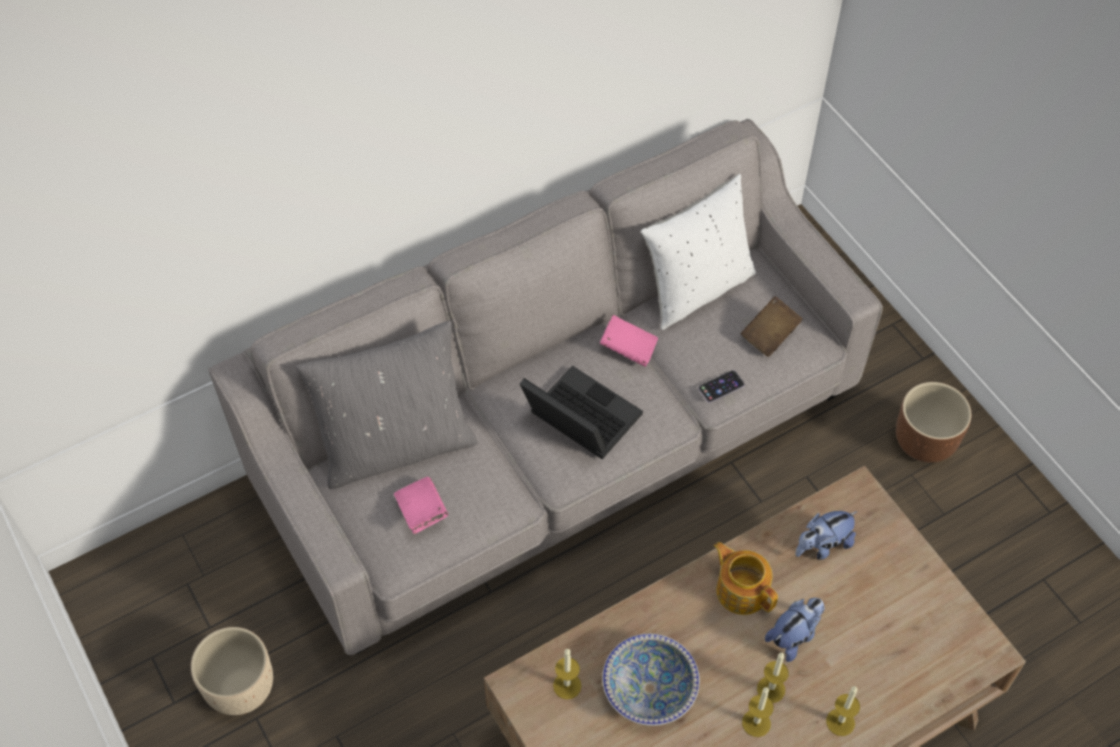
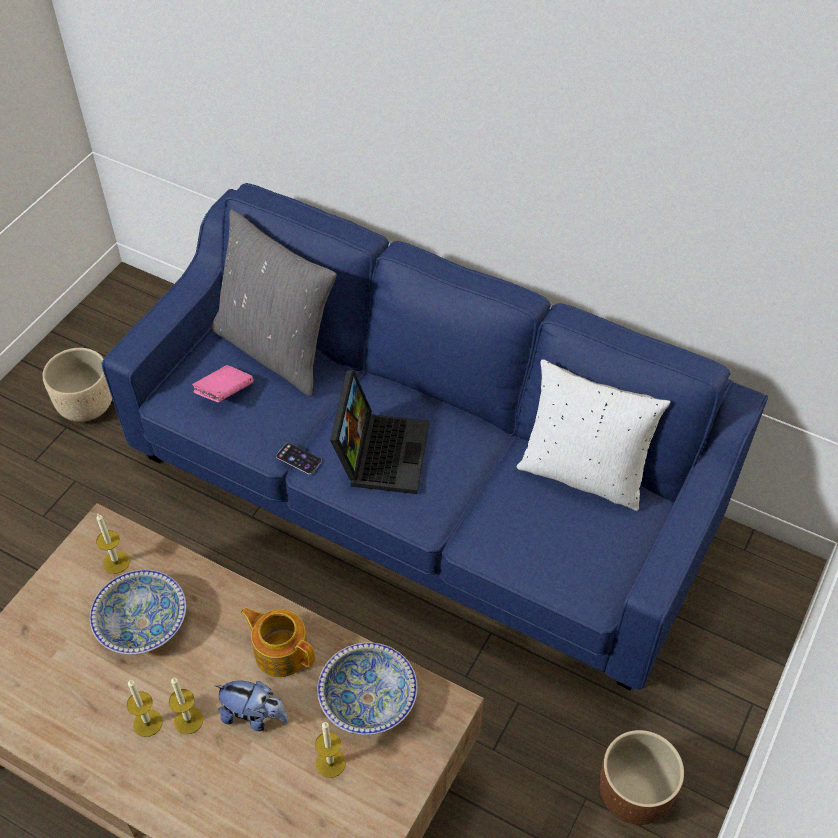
camera: 60 degrees right, 5 degrees down
grey sofa [208,119,883,655] -> blue sofa [102,183,768,691]
pink book [600,315,658,367] -> none
phone [698,370,745,403] -> phone moved to [276,443,322,475]
teapot [714,542,778,615] -> teapot turned 75 degrees counterclockwise [240,607,315,677]
brown book [741,296,803,357] -> none
plush toy [795,511,858,560] -> bowl [317,643,417,735]
candle [826,686,860,736] -> candle moved to [315,722,346,778]

